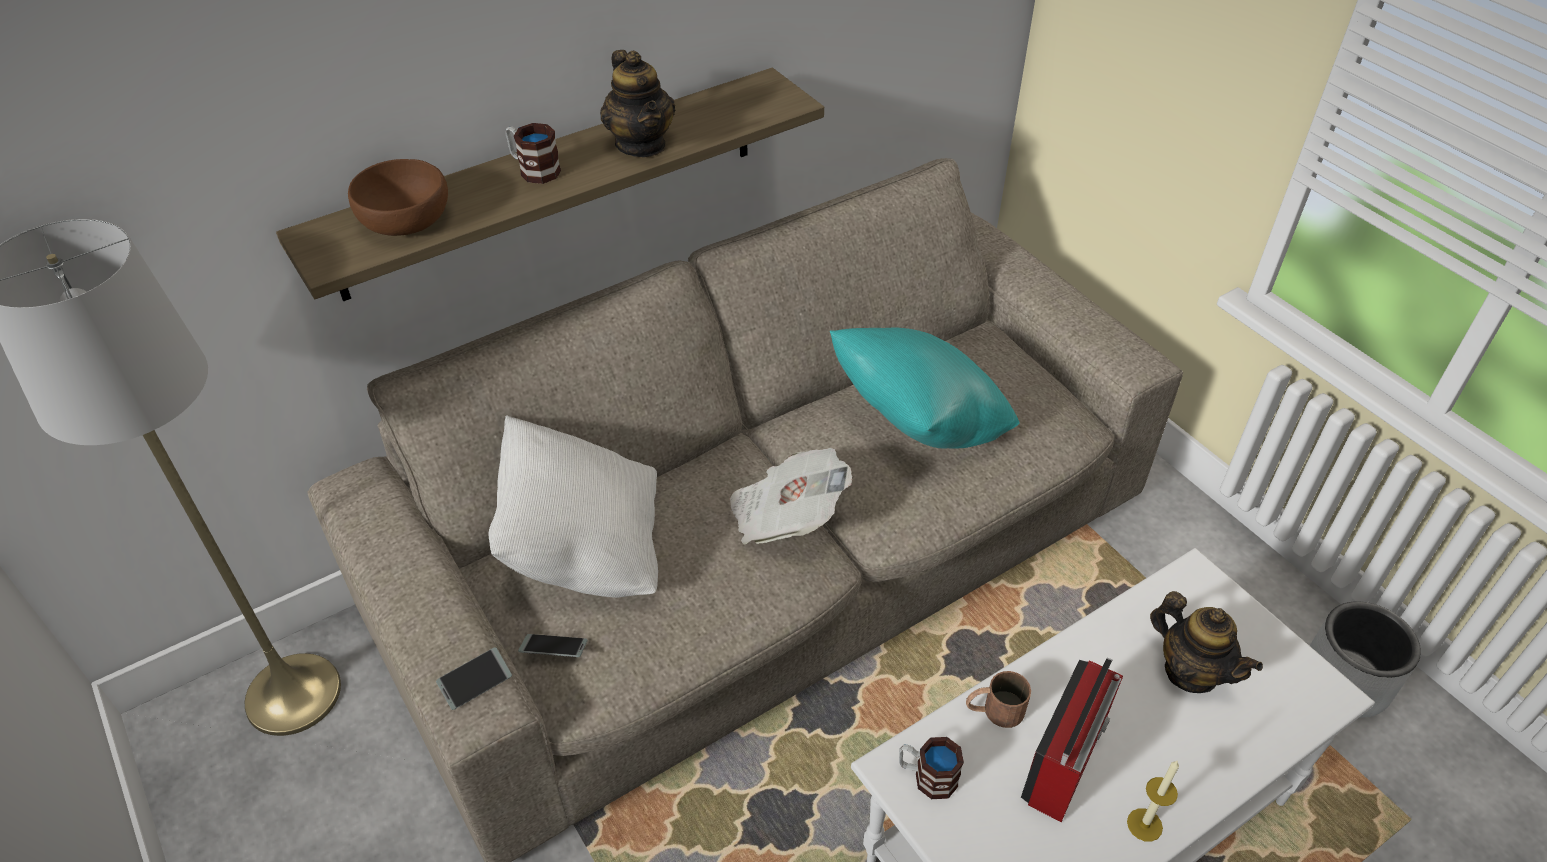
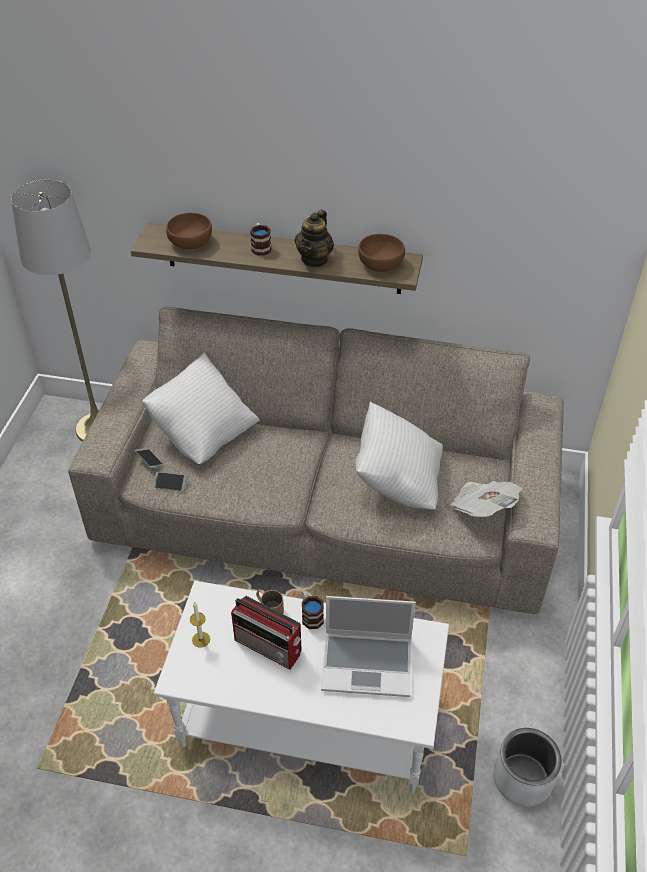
camera: 45 degrees right, 0 degrees up
phone [436,647,512,710] -> phone moved to [153,472,187,491]
newspaper [729,448,852,544] -> newspaper moved to [450,481,523,517]
turquoise pillow [830,328,1019,449] -> white pillow [355,402,443,509]
mug [899,737,964,799] -> mug moved to [302,591,324,629]
radio [1021,657,1123,822] -> radio turned 45 degrees clockwise [231,596,302,670]
candle [1127,760,1179,842] -> candle moved to [190,601,210,648]
teapot [1150,591,1263,693] -> laptop [321,596,416,697]
none -> brown bowl [358,234,405,272]

